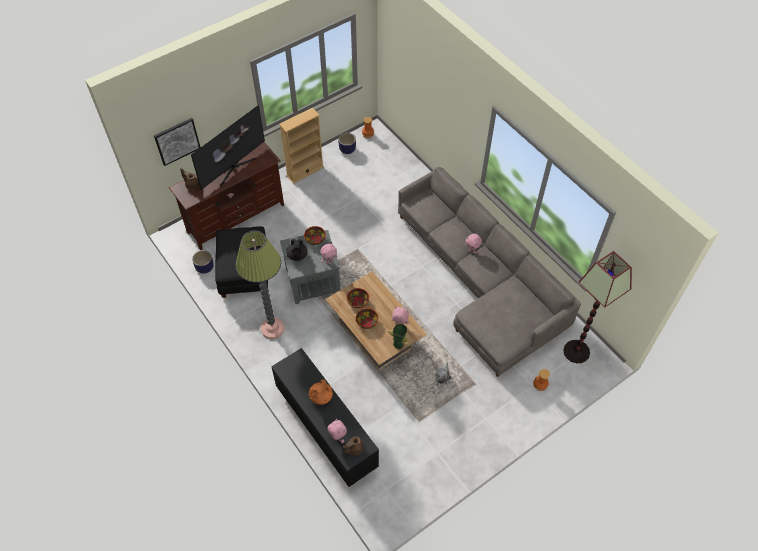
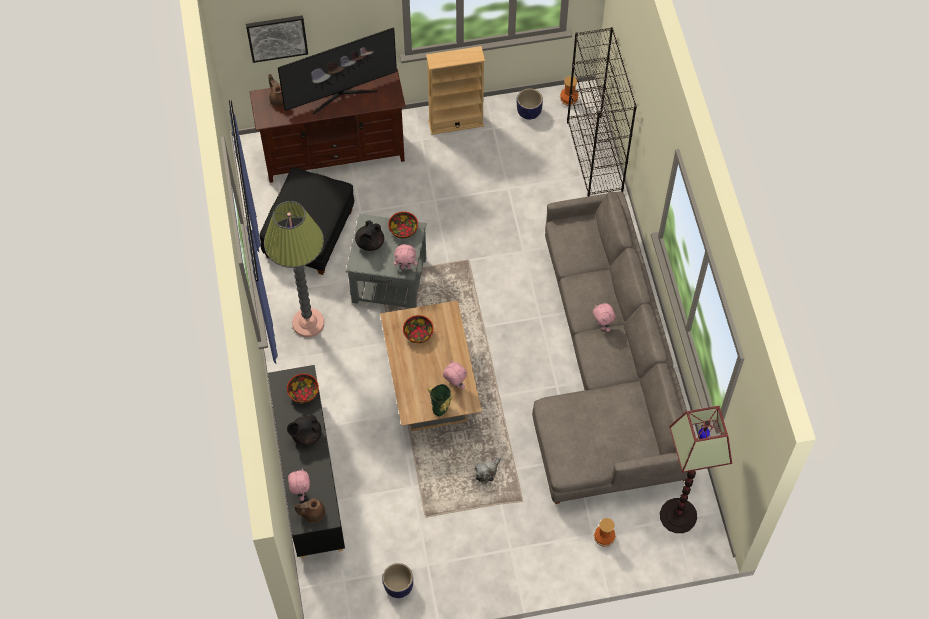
camera: 25 degrees right, 5 degrees up
planter [192,250,214,274] -> planter moved to [383,563,413,598]
orange teapot [309,380,333,405] -> black teapot [287,415,322,446]
bowl [356,308,378,329] -> bowl moved to [287,374,319,403]
none -> black bookcase [567,27,637,197]

